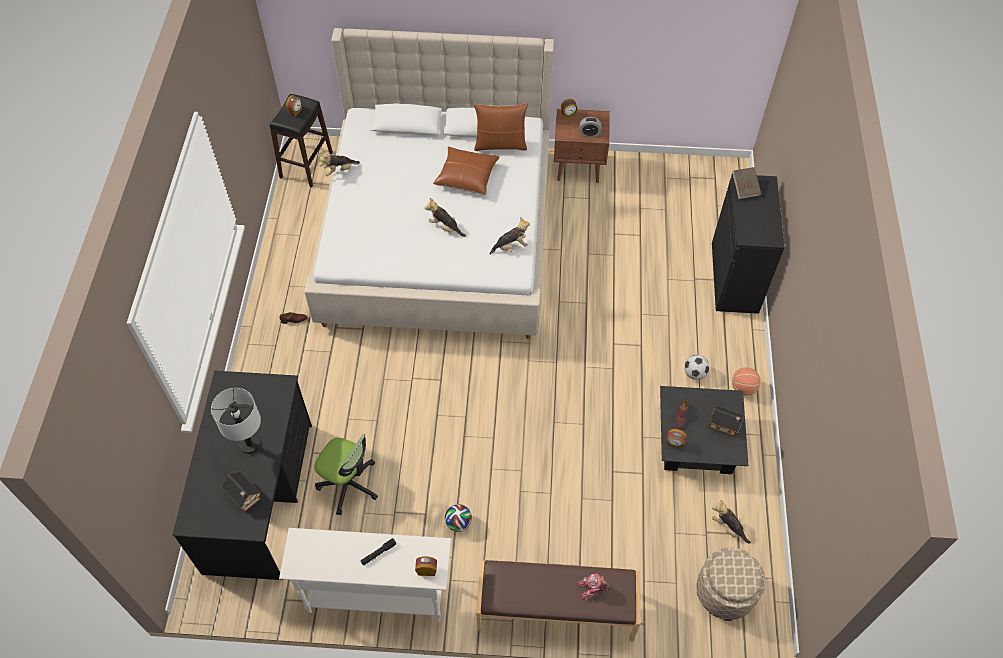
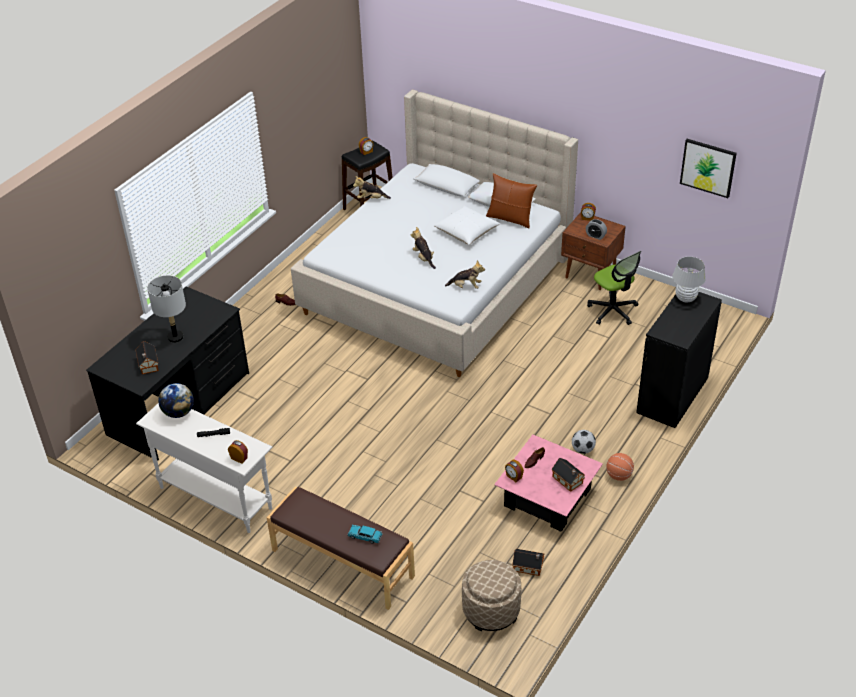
camera: 30 degrees right, 15 degrees down
office chair [315,434,378,515] -> office chair moved to [587,251,641,325]
brown pillow [433,147,500,195] -> white pillow [434,205,500,245]
football [445,504,472,532] -> none
toy robot [578,573,610,600] -> turquoise toy car [347,525,383,543]
black coffee table [660,386,748,475] -> pink coffee table [494,435,603,532]
plush toy [712,500,751,544] -> toy house [512,549,544,576]
brown book [732,167,761,199] -> white table lamp [672,257,706,302]
none -> globe [158,383,194,418]
none -> picture [680,139,737,198]

